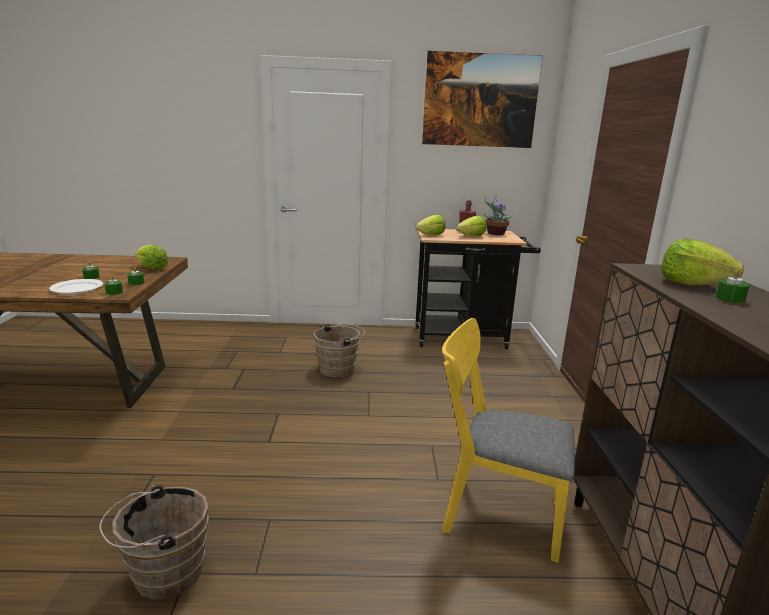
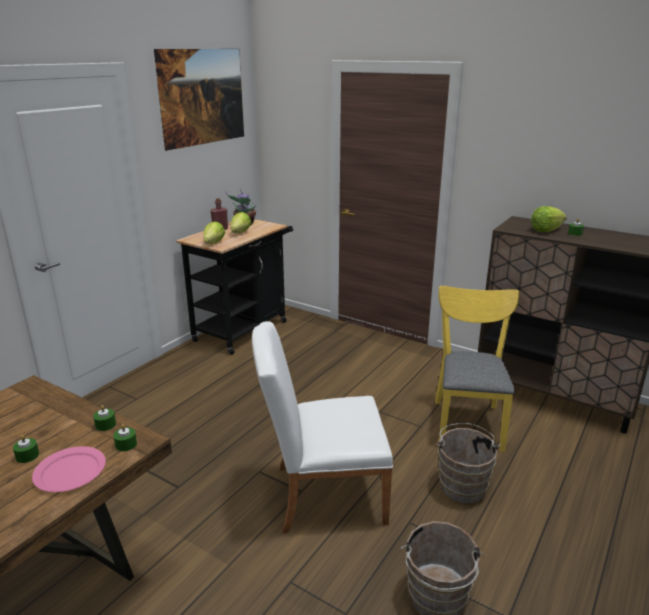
camera: 55 degrees left, 5 degrees up
white plate [49,279,103,294] -> pink plate [32,446,106,492]
lettuce [135,244,168,270] -> none
brown bucket [314,324,365,377] -> brown bucket moved to [436,423,501,503]
yellow chair [442,318,575,563] -> yellow chair turned 135 degrees clockwise [435,286,519,452]
none -> white chair [252,321,393,533]

